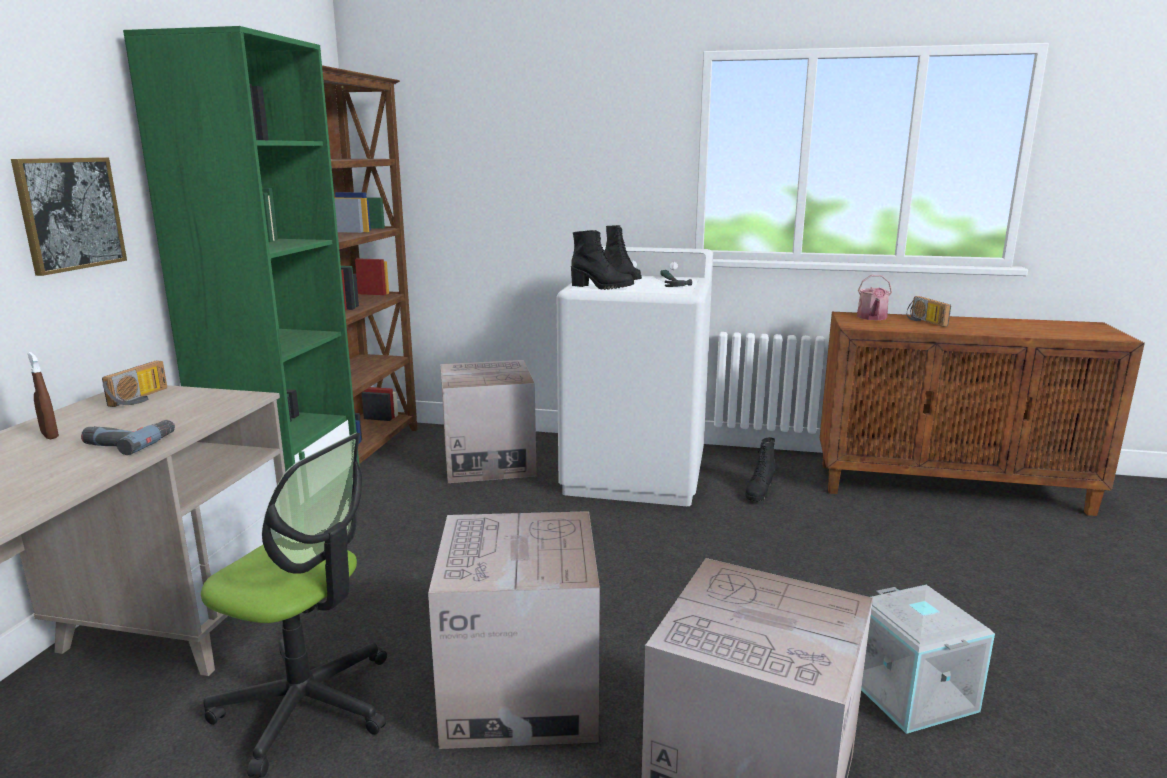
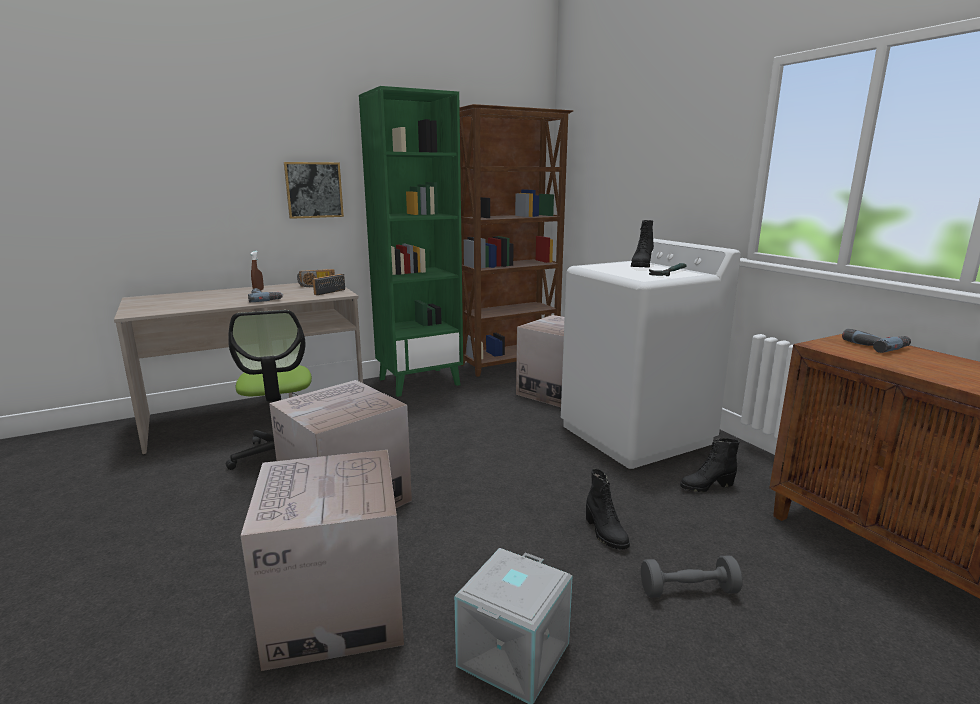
camera: 50 degrees right, 0 degrees up
black boot [571,230,634,290] -> black boot moved to [586,469,630,550]
watering can [857,275,892,320] -> power drill [842,329,911,353]
radio [907,296,951,327] -> radio moved to [313,274,345,295]
none -> grey dumbbell [641,555,743,598]

